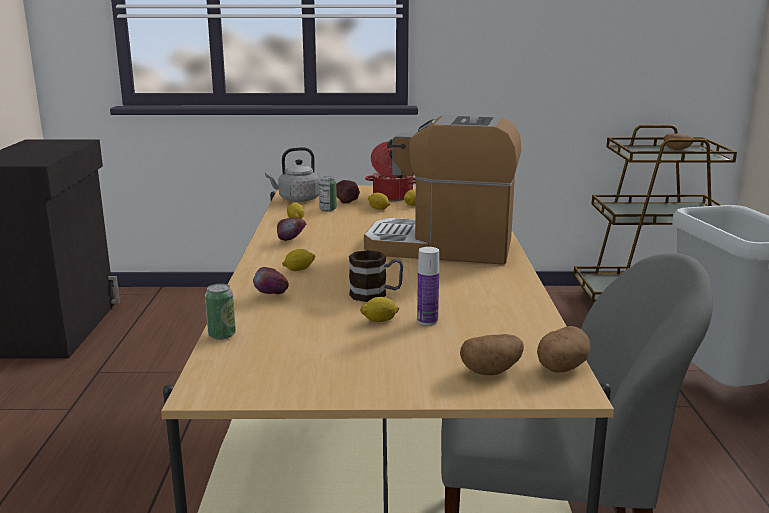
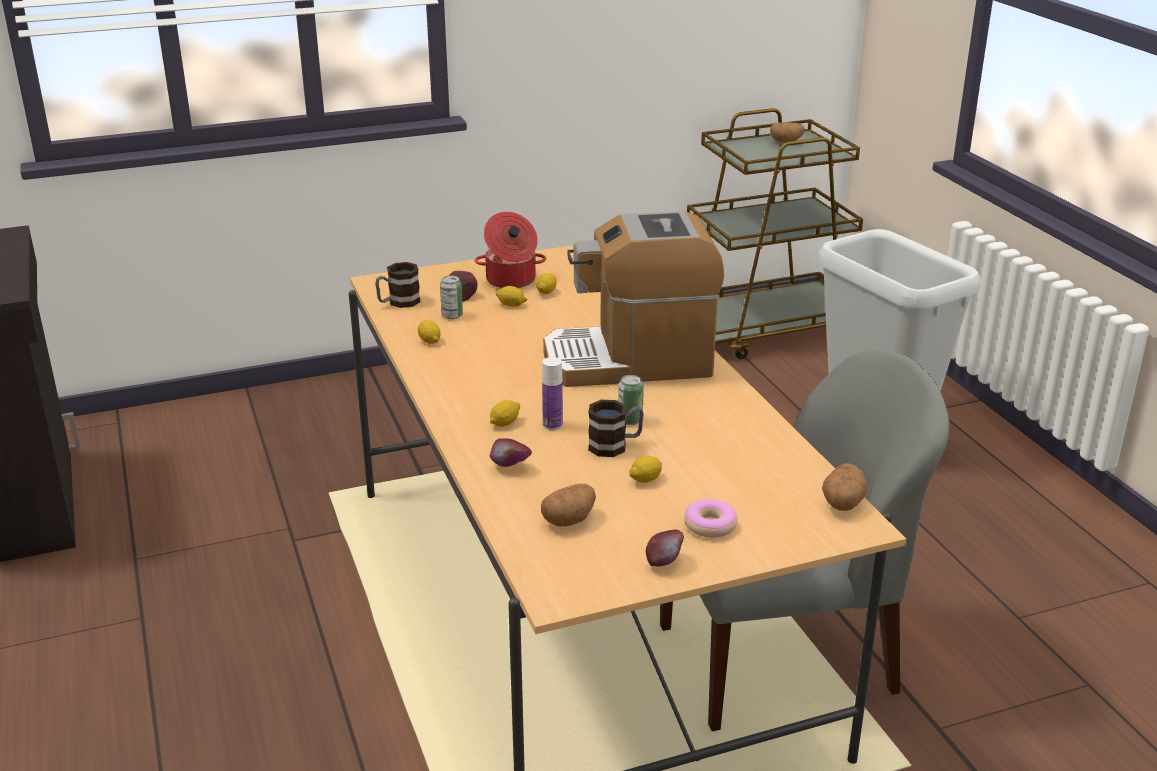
camera: 20 degrees left, 10 degrees up
can [205,283,236,340] -> can moved to [618,375,644,425]
grey kettle [265,147,320,202] -> mug [375,262,421,308]
apple [277,218,306,241] -> apple moved to [646,530,684,567]
bottle [417,247,439,325] -> bottle moved to [542,357,563,430]
potato [460,334,524,375] -> potato moved to [541,484,596,526]
none -> donut [684,499,738,538]

